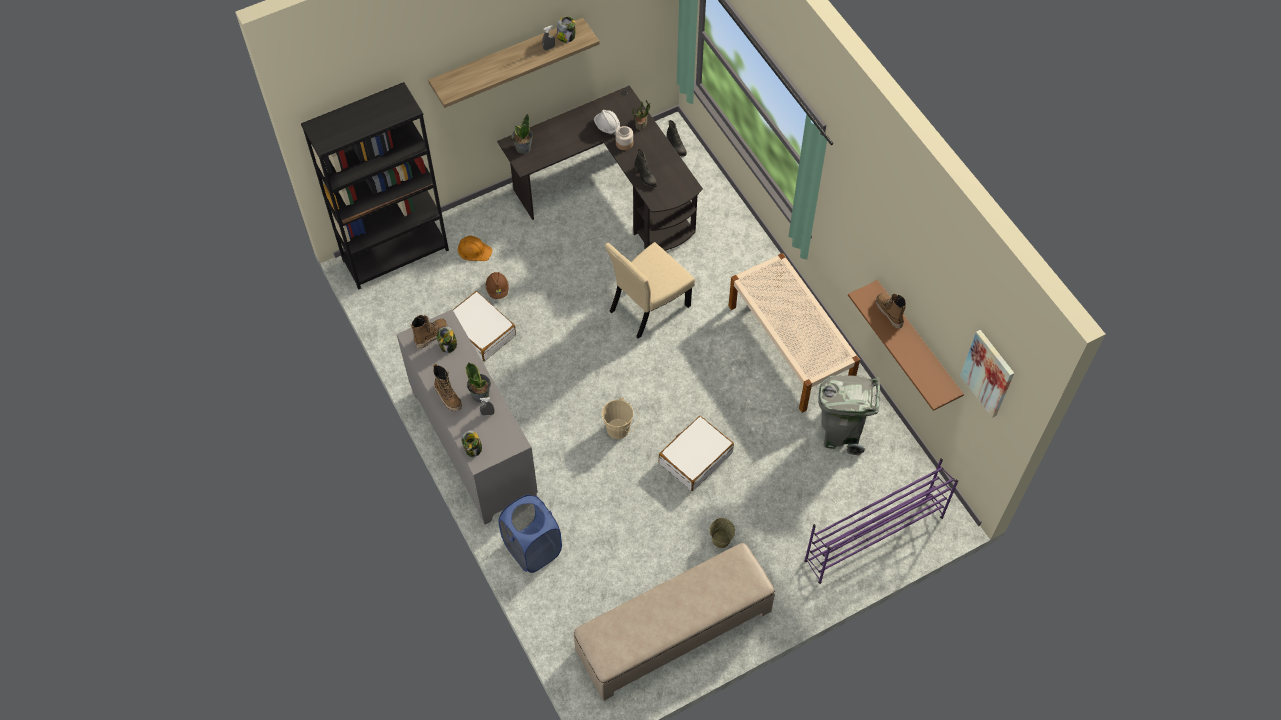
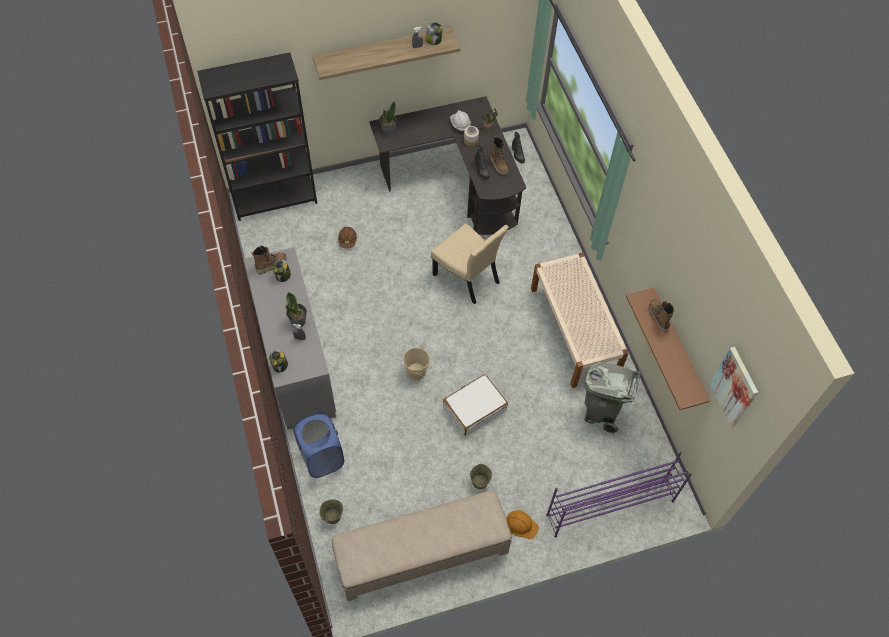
camera: 10 degrees right, 0 degrees up
boot [433,364,462,411] -> boot moved to [490,135,509,175]
white suitcase [453,291,516,361] -> none
orange hard hat [458,236,492,261] -> orange hard hat moved to [506,510,539,539]
beige chair [605,242,695,339] -> beige chair turned 105 degrees counterclockwise [431,223,509,304]
none -> beige bucket [319,499,343,524]

